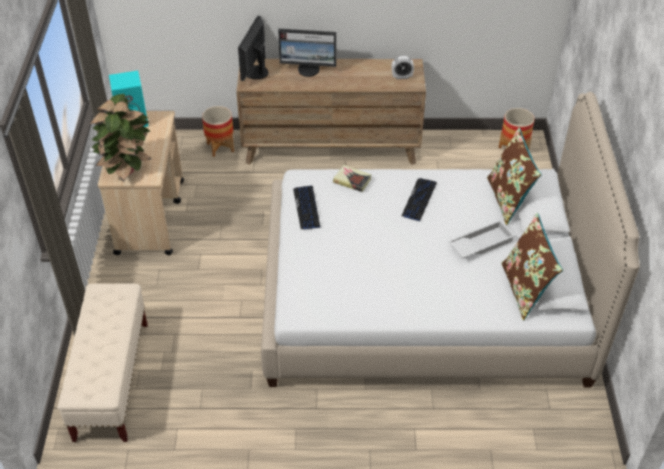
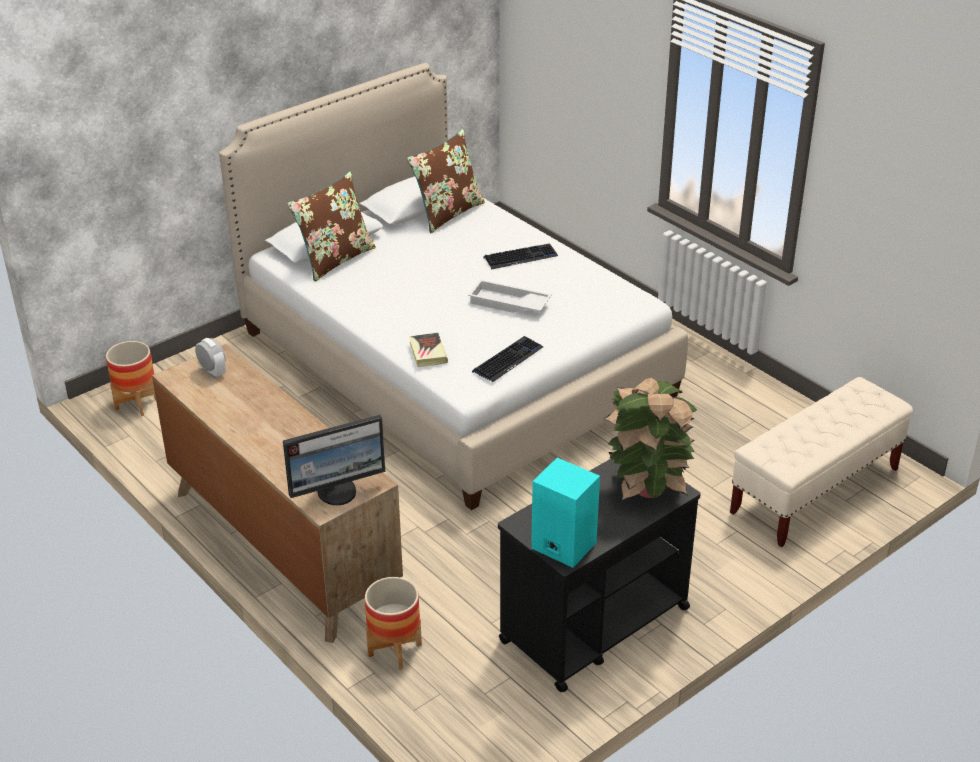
camera: 130 degrees left, 10 degrees down
beige cart [98,111,184,255] -> black cart [498,459,701,692]
monitor [278,29,336,77] -> none
keyboard [401,178,437,222] -> keyboard moved to [483,243,558,270]
white tray [448,220,515,258] -> white tray moved to [468,279,552,313]

